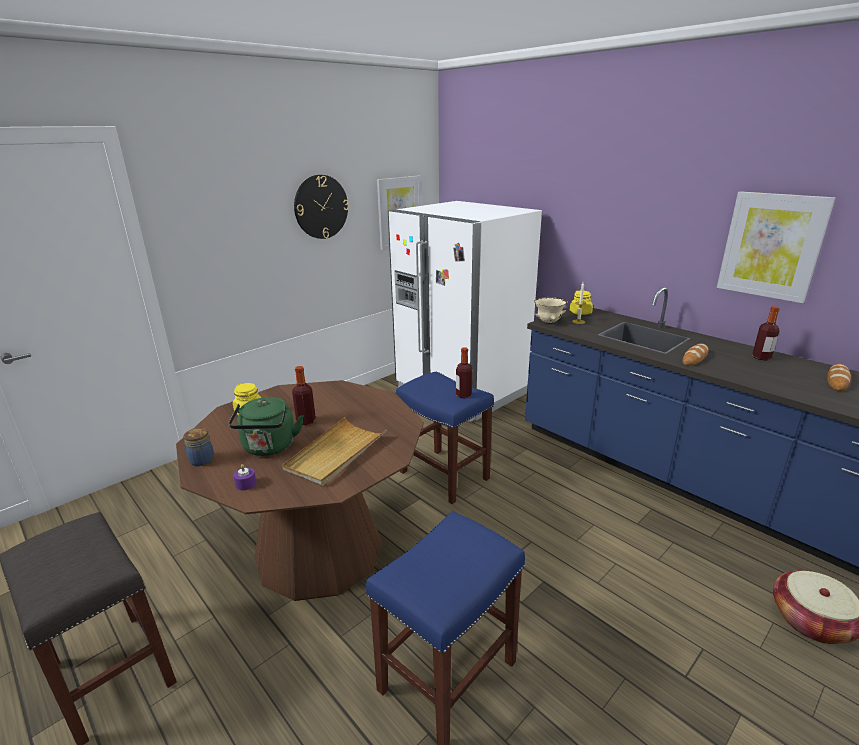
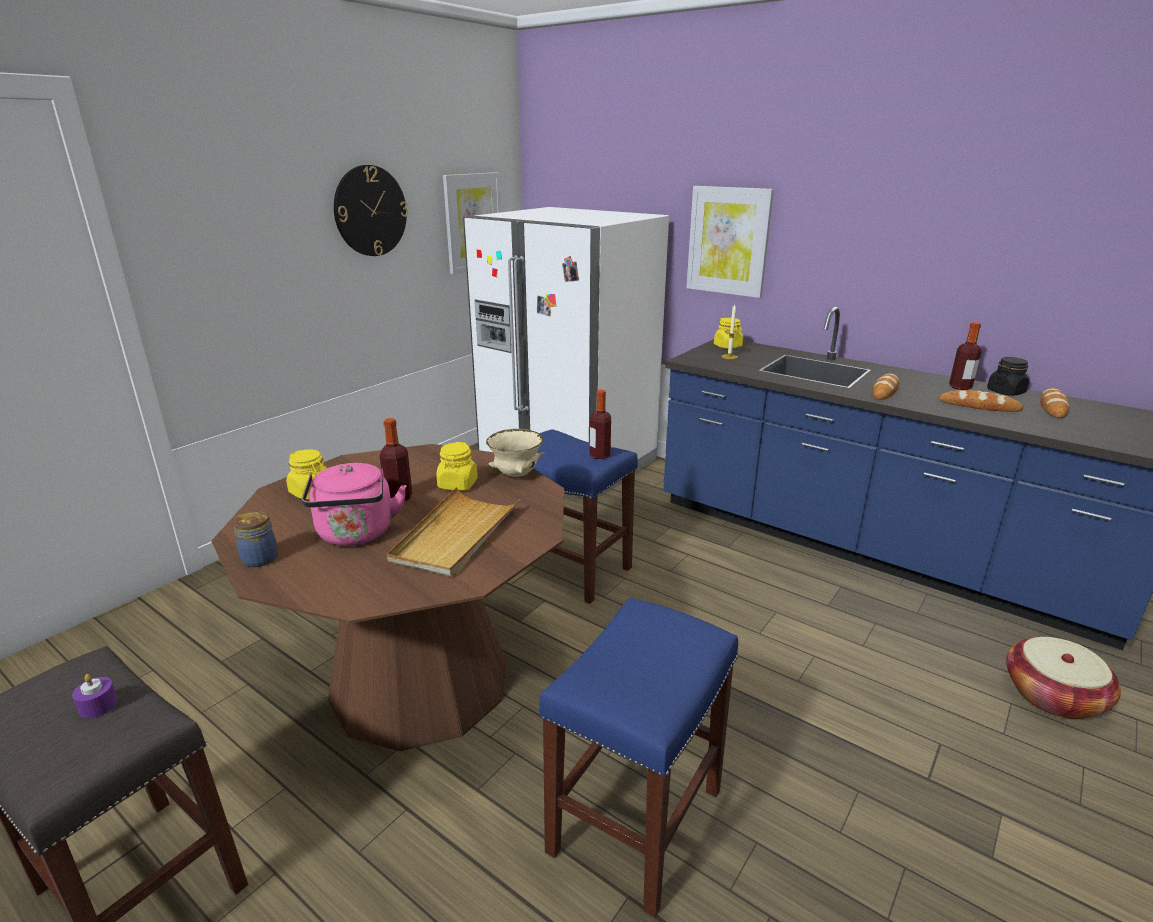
camera: 10 degrees left, 0 degrees up
green kettle [228,397,303,456] -> pink kettle [302,463,406,546]
purple candle [233,464,256,490] -> purple candle moved to [72,674,118,718]
beige bowl [534,297,567,323] -> beige bowl moved to [486,428,545,477]
picture [717,191,835,303] -> picture moved to [686,186,774,298]
none -> yellow jar [436,442,478,491]
none -> bread [939,390,1023,412]
none -> black jar [987,357,1029,396]

